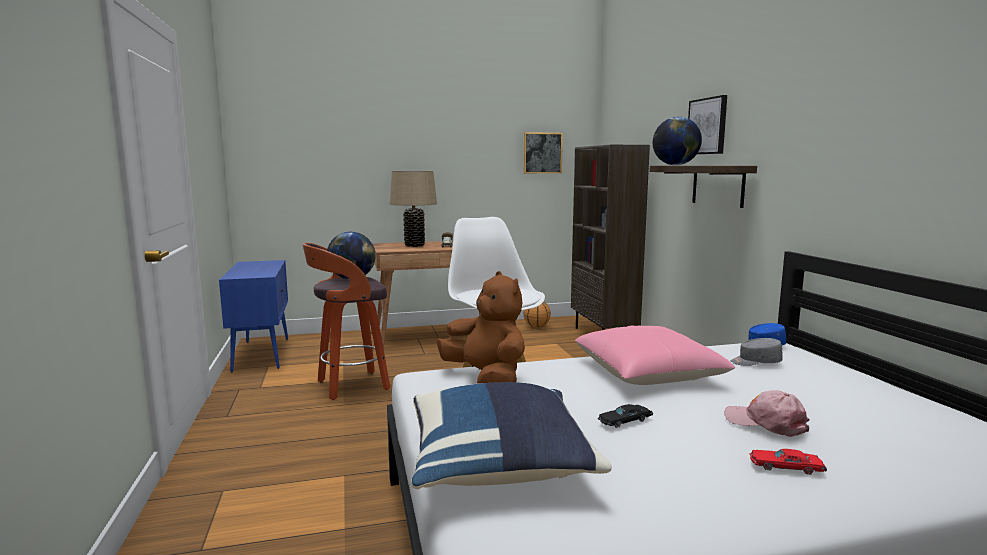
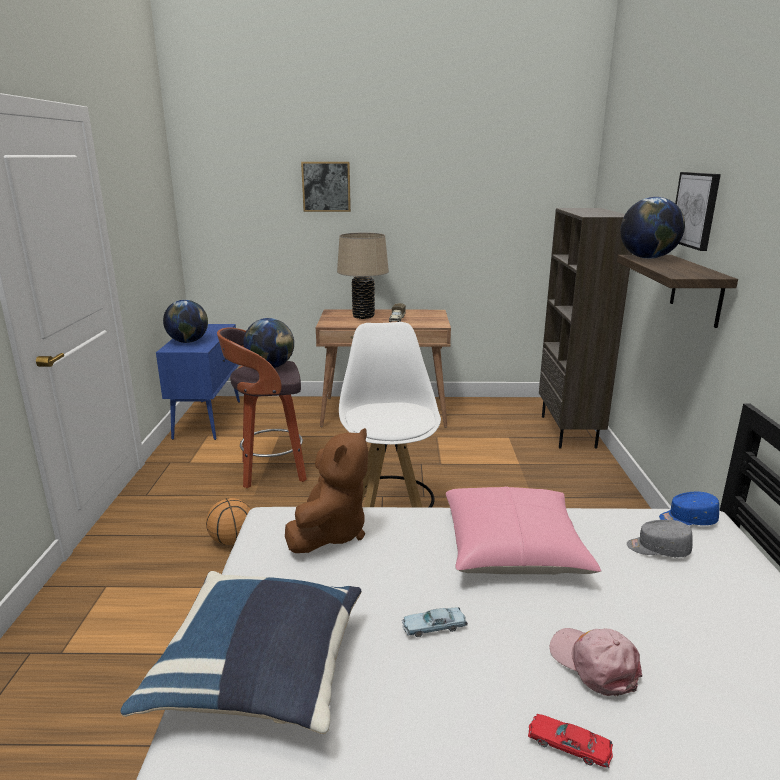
camera: 15 degrees right, 10 degrees up
brown plush toy [437,271,525,384] -> brown plush toy turned 45 degrees clockwise [285,428,368,553]
basketball [523,302,551,327] -> basketball moved to [206,498,251,545]
picture [524,132,563,173] -> picture moved to [301,162,351,212]
black toy car [598,404,653,428] -> blue toy car [402,607,468,637]
none -> globe [163,300,208,343]

